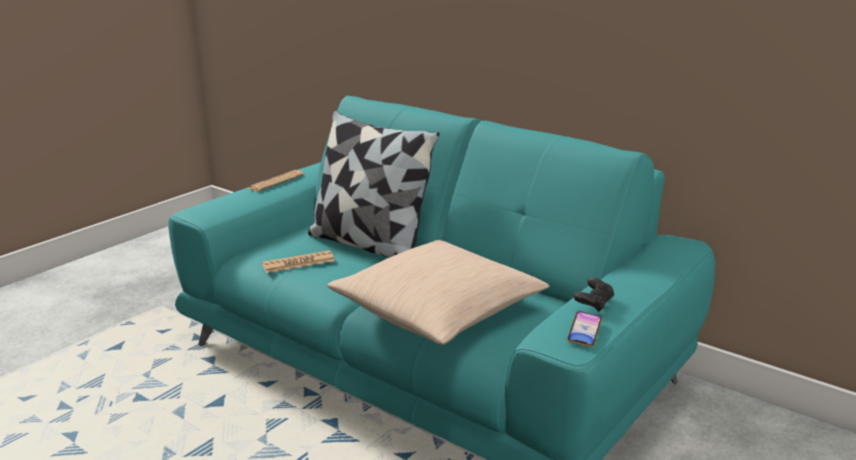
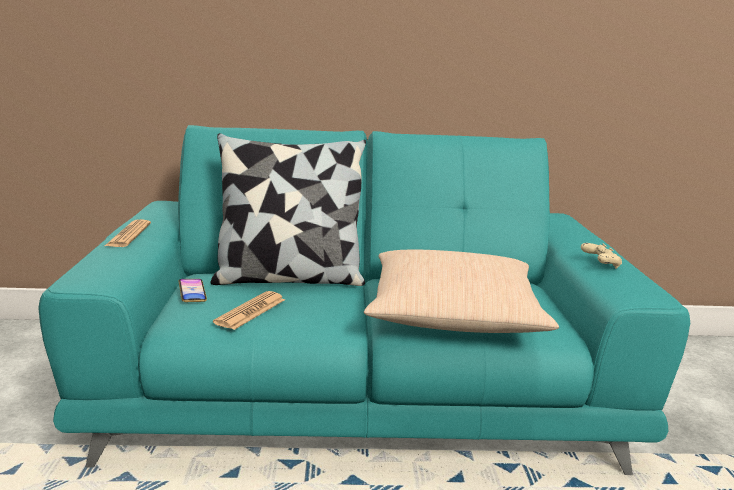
camera: 40 degrees left, 5 degrees down
phone [567,311,602,348] -> phone moved to [179,279,207,302]
black game controller [574,278,614,312] -> beige game controller [581,243,622,269]

